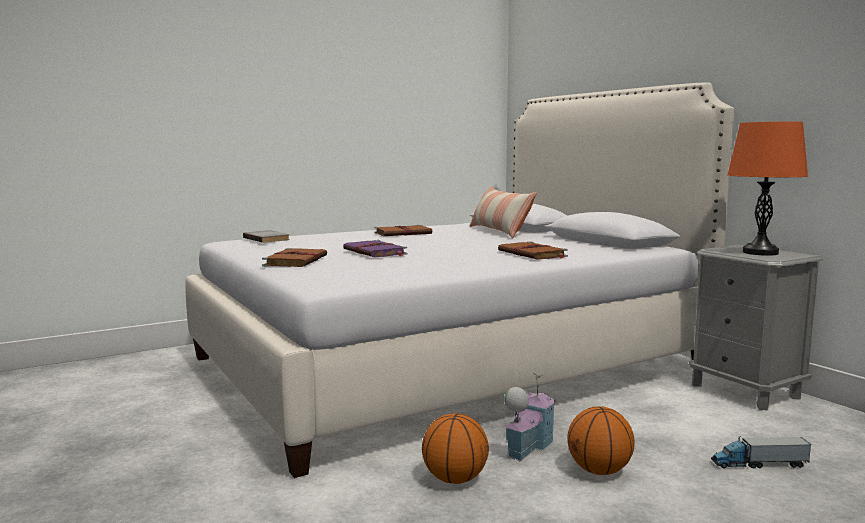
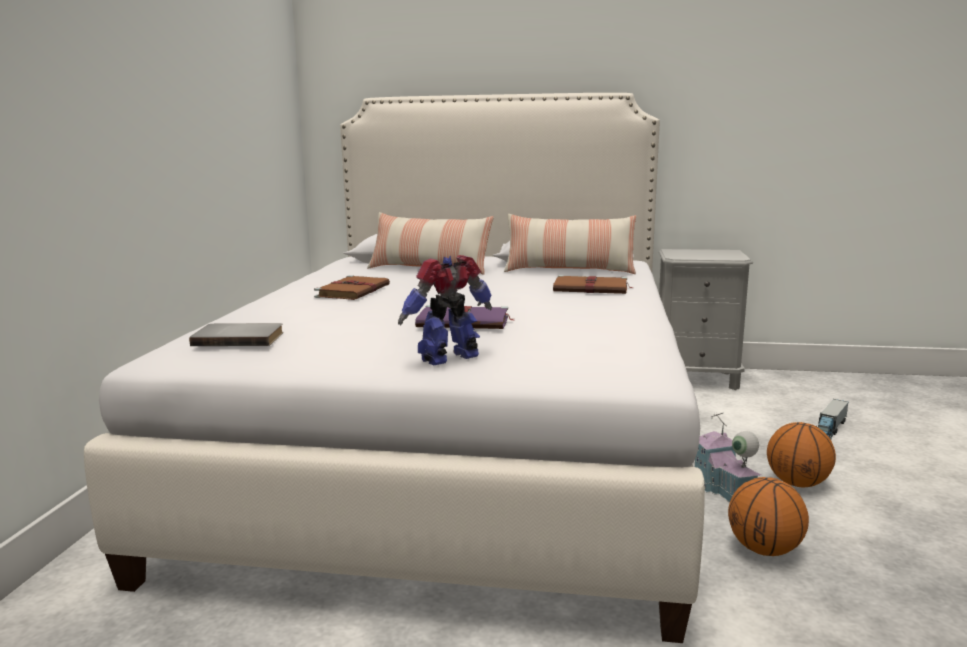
camera: 50 degrees left, 5 degrees up
brown book [262,248,327,267] -> toy robot [398,255,492,365]
orange table lamp [728,122,808,256] -> none
none -> pillow [504,214,636,274]

